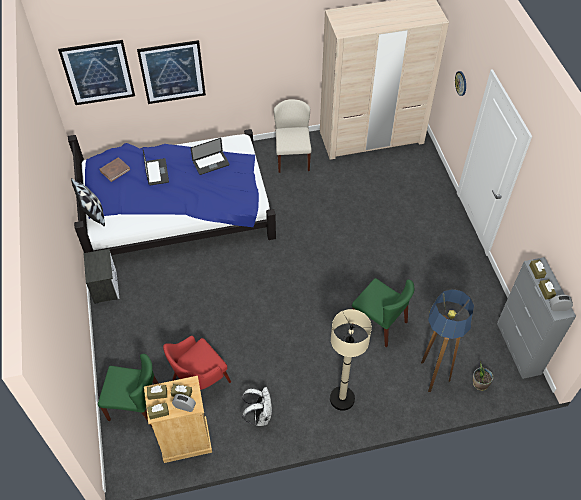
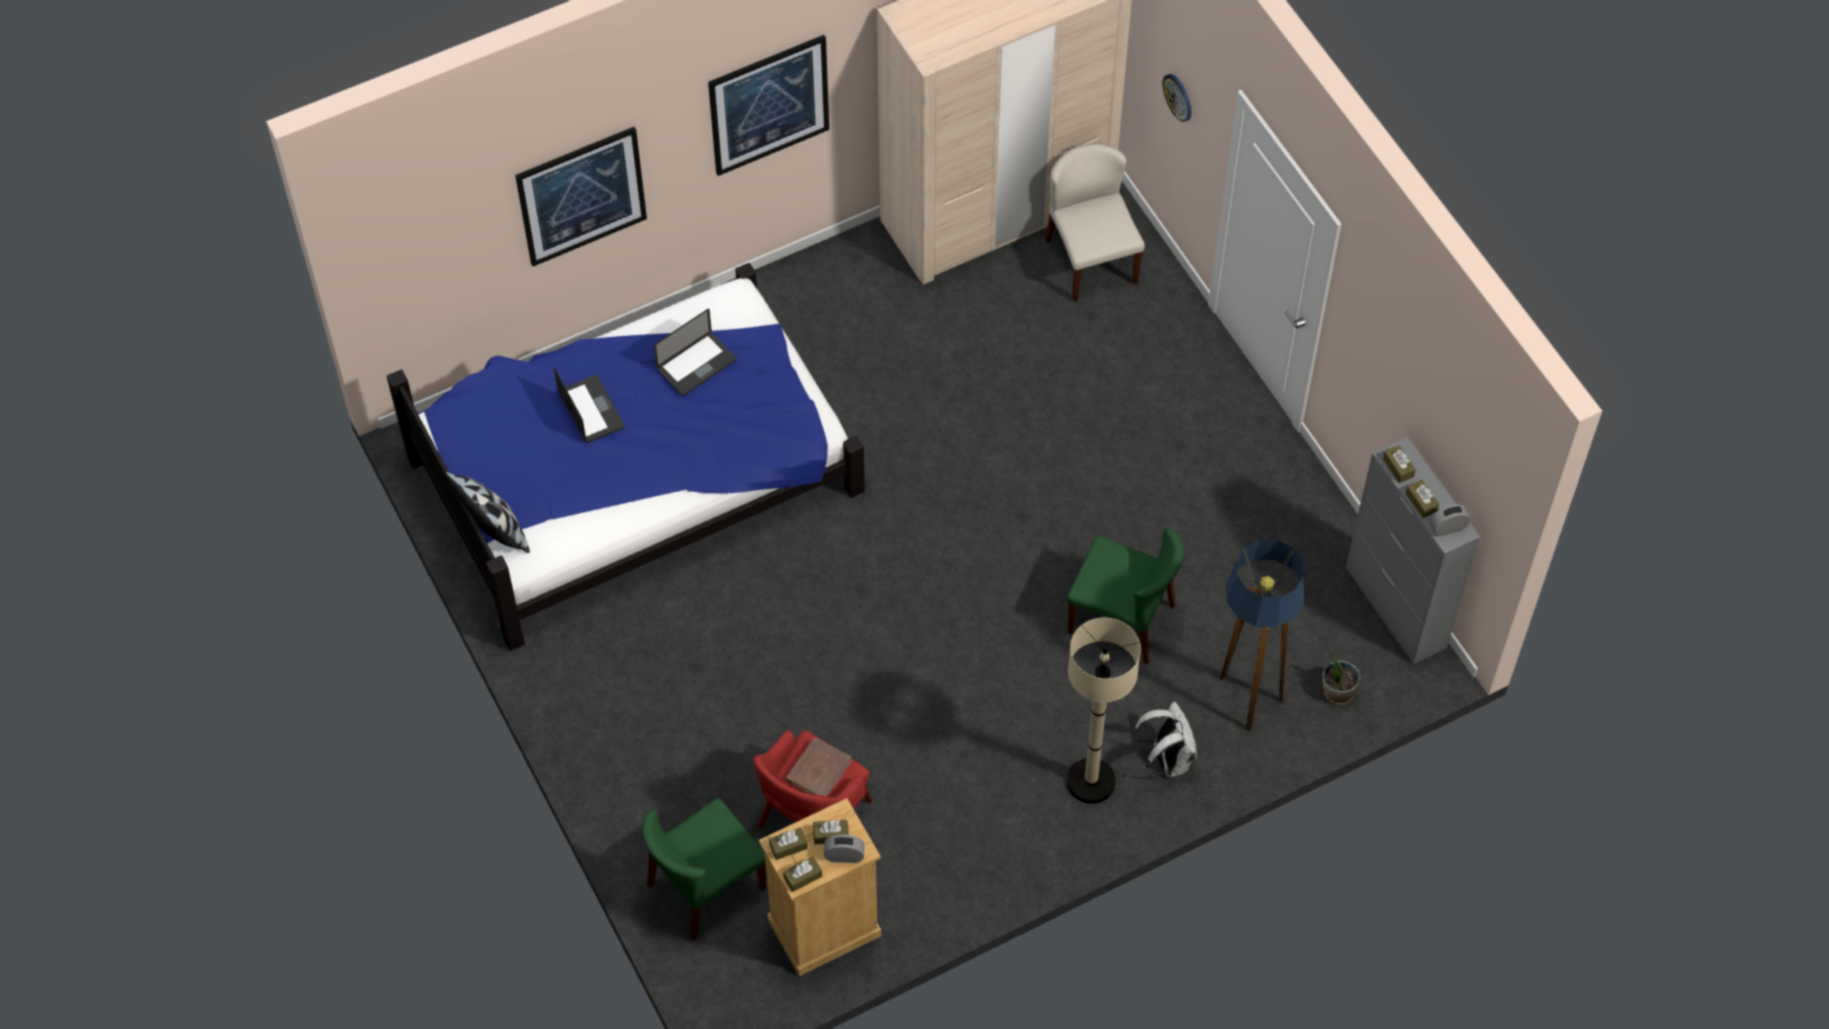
camera: 15 degrees left, 5 degrees up
picture [58,40,135,105] -> picture moved to [708,35,829,176]
nightstand [83,249,119,304] -> none
green chair [98,354,159,427] -> green chair turned 150 degrees clockwise [642,798,766,941]
brown book [99,158,130,182] -> brown book moved to [785,738,851,796]
white backpack [242,387,272,426] -> white backpack moved to [1133,702,1197,777]
beige chair [274,99,312,173] -> beige chair moved to [1045,144,1145,302]

